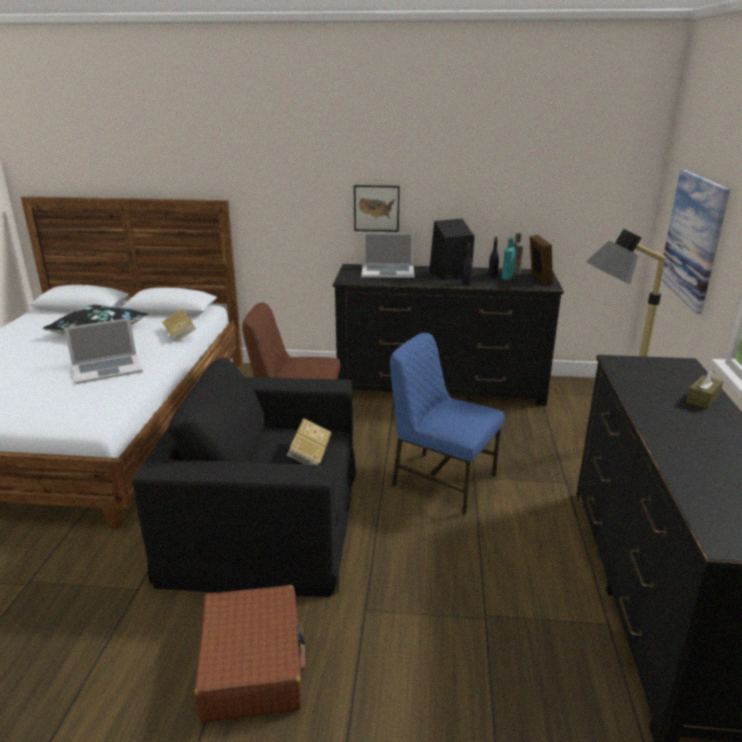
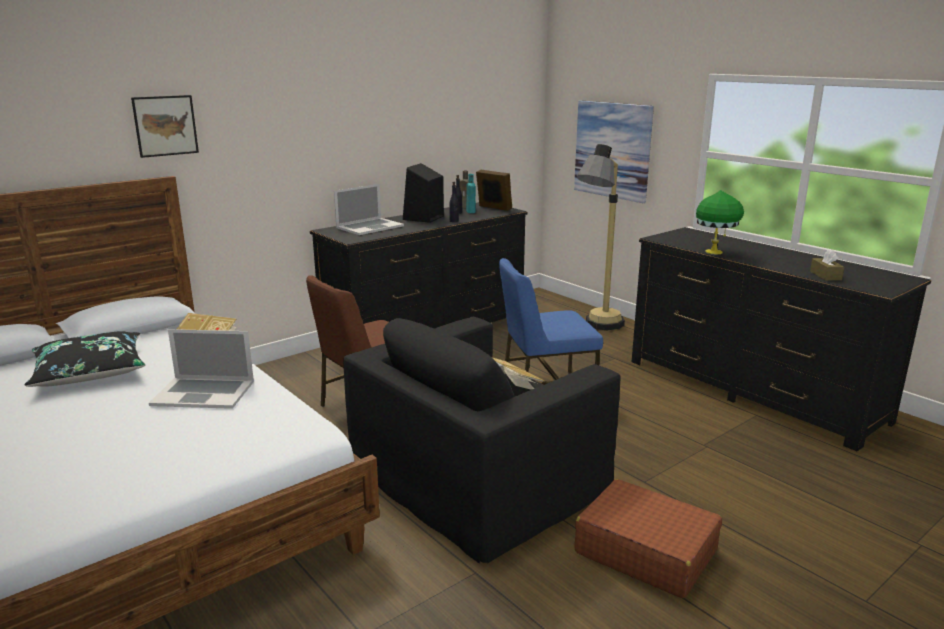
camera: 45 degrees left, 5 degrees down
laptop [64,318,143,384] -> laptop turned 75 degrees clockwise [149,329,254,409]
picture [354,185,400,232] -> picture moved to [131,95,199,158]
brown tissue box [686,370,723,409] -> brown tissue box moved to [810,249,844,281]
none -> green table lamp [696,190,744,255]

